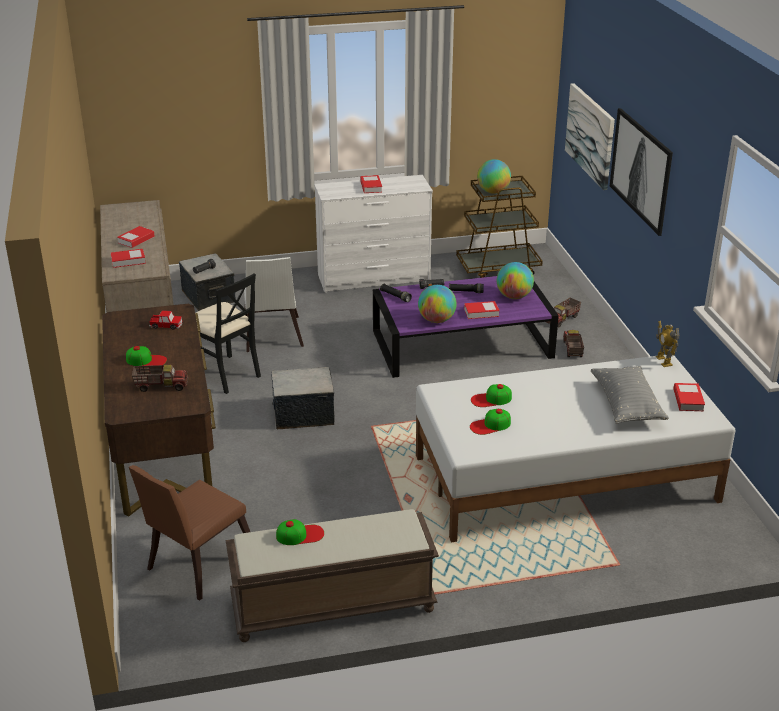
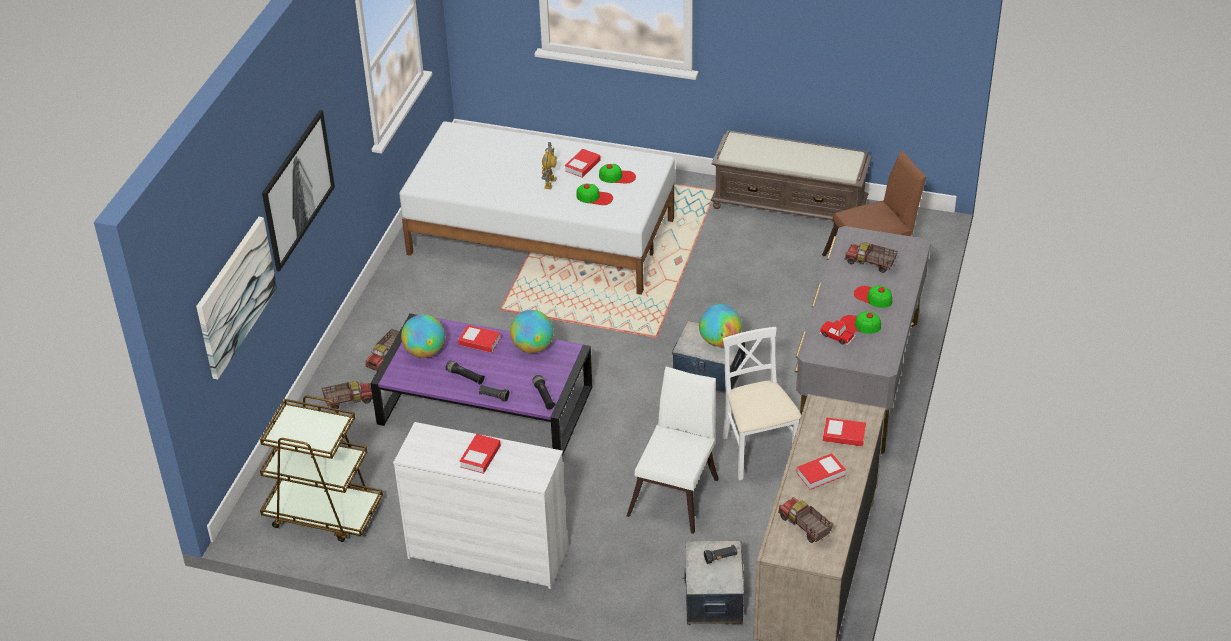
camera: 150 degrees left, 10 degrees up
brown desk [102,304,216,516] -> grey desk [795,226,931,454]
black chair [196,273,261,394] -> white chair [723,327,801,480]
cap [276,519,324,545] -> cap moved to [840,311,881,334]
globe [477,159,511,194] -> globe moved to [699,304,742,347]
grey pillow [591,366,669,424] -> none
toy robot [656,321,679,367] -> toy robot moved to [542,142,557,189]
book [673,383,705,411] -> book moved to [565,149,601,178]
none -> toy truck [778,497,833,543]

